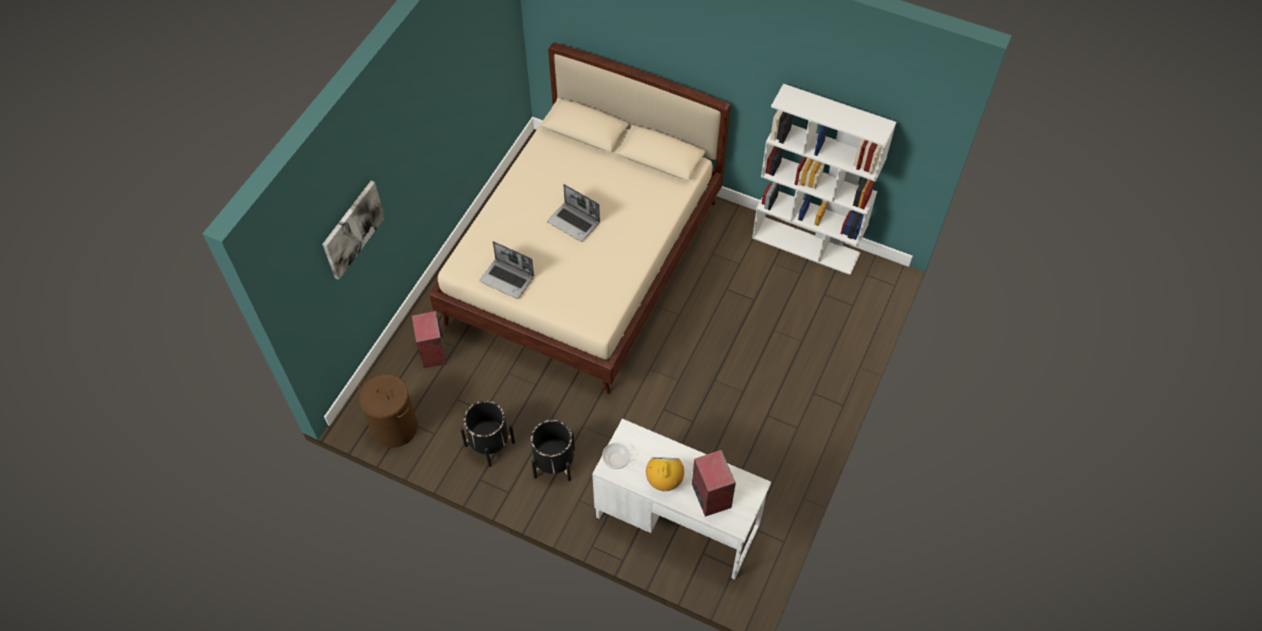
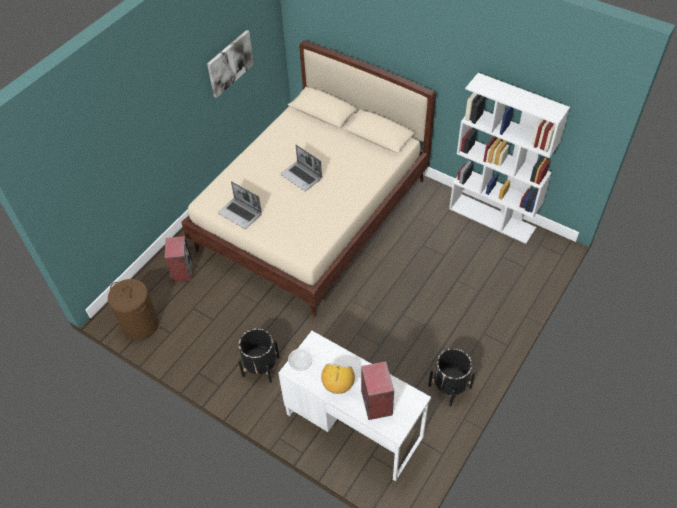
camera: 10 degrees right, 5 degrees down
picture [323,181,385,280] -> picture moved to [207,30,254,98]
black planter [460,401,515,467] -> black planter moved to [428,348,475,406]

